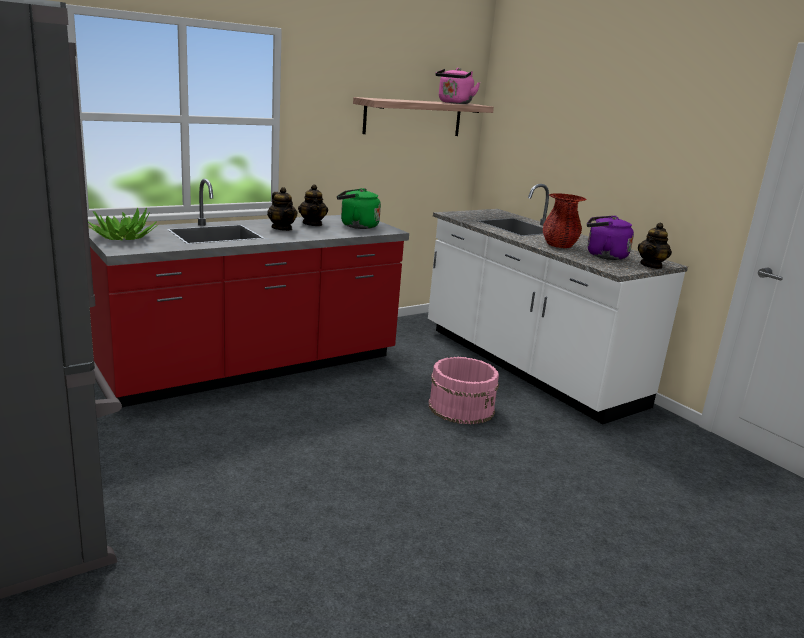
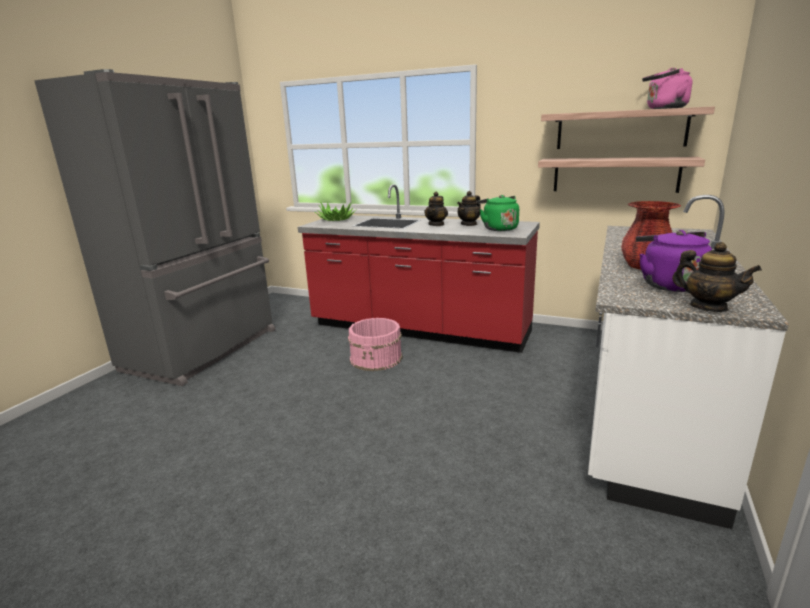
camera: 60 degrees right, 0 degrees up
pink bucket [428,357,499,425] -> pink bucket moved to [348,318,403,371]
teapot [638,222,672,269] -> teapot turned 135 degrees counterclockwise [672,242,762,312]
none -> shelf [538,157,705,193]

